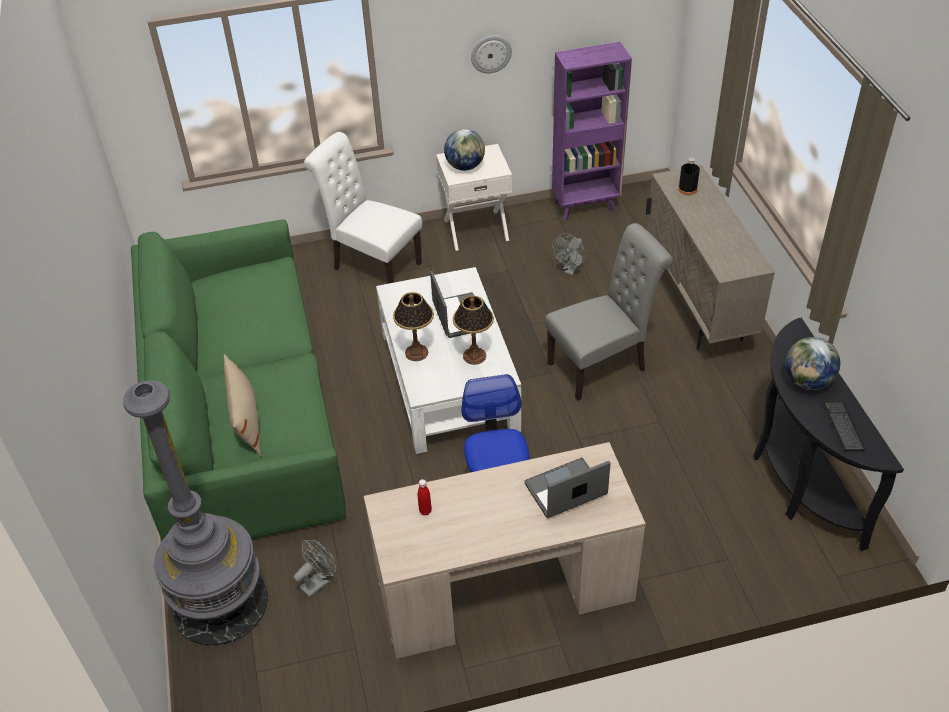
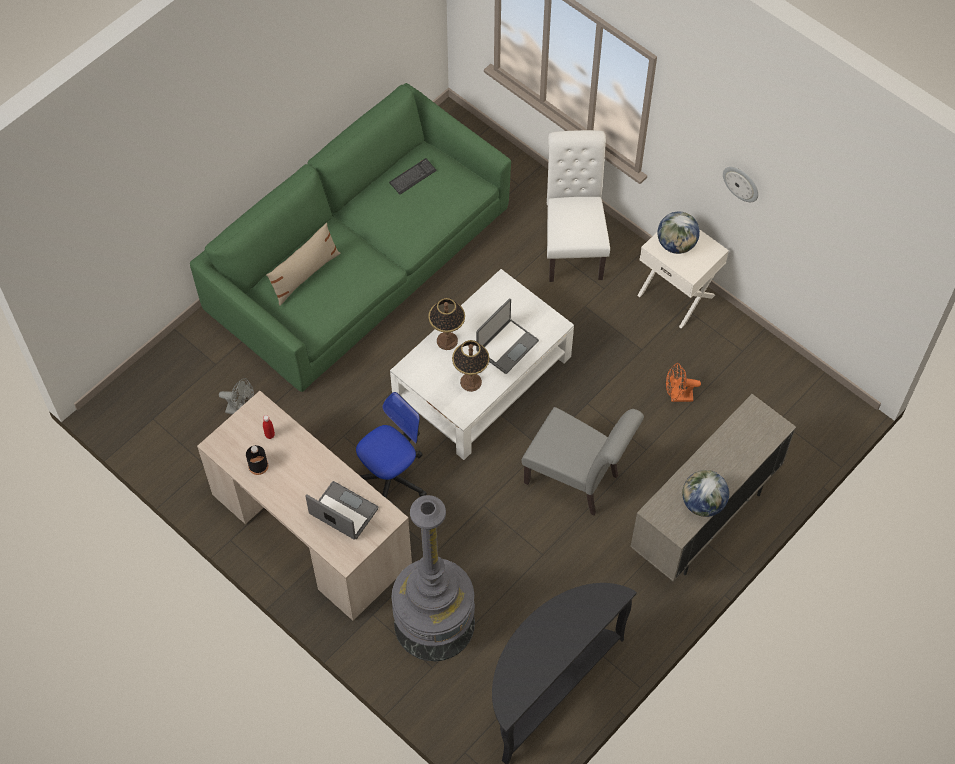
camera: 55 degrees right, 15 degrees up
grey floor lamp [123,380,268,646] -> grey floor lamp moved to [391,495,475,661]
purple bookcase [552,42,632,221] -> none
grey fan [552,233,585,275] -> orange fan [666,363,701,402]
black bottle [678,158,700,195] -> black bottle moved to [246,445,268,475]
globe [785,337,840,390] -> globe moved to [682,470,729,517]
keyboard [824,402,867,451] -> keyboard moved to [389,158,437,195]

